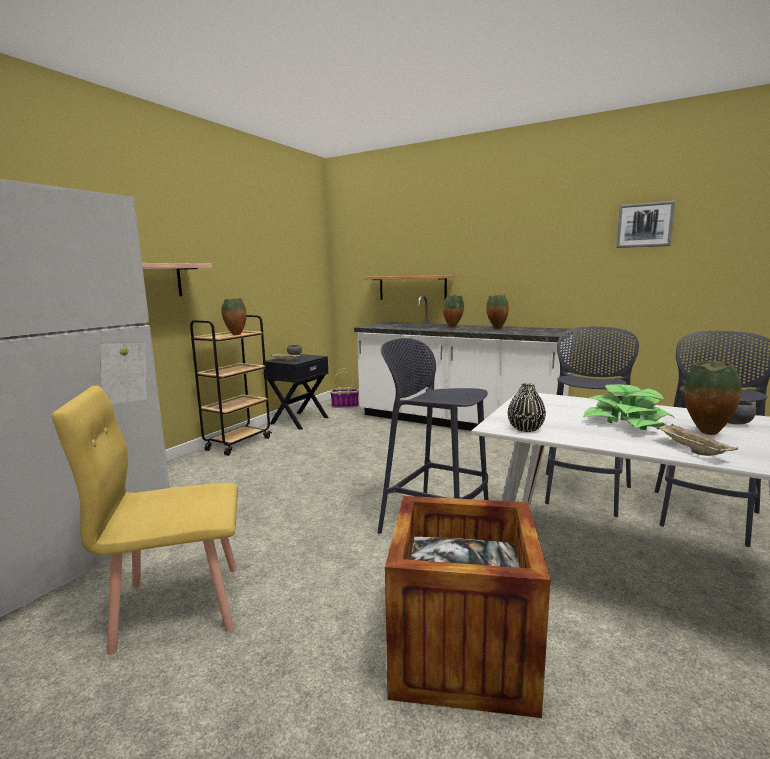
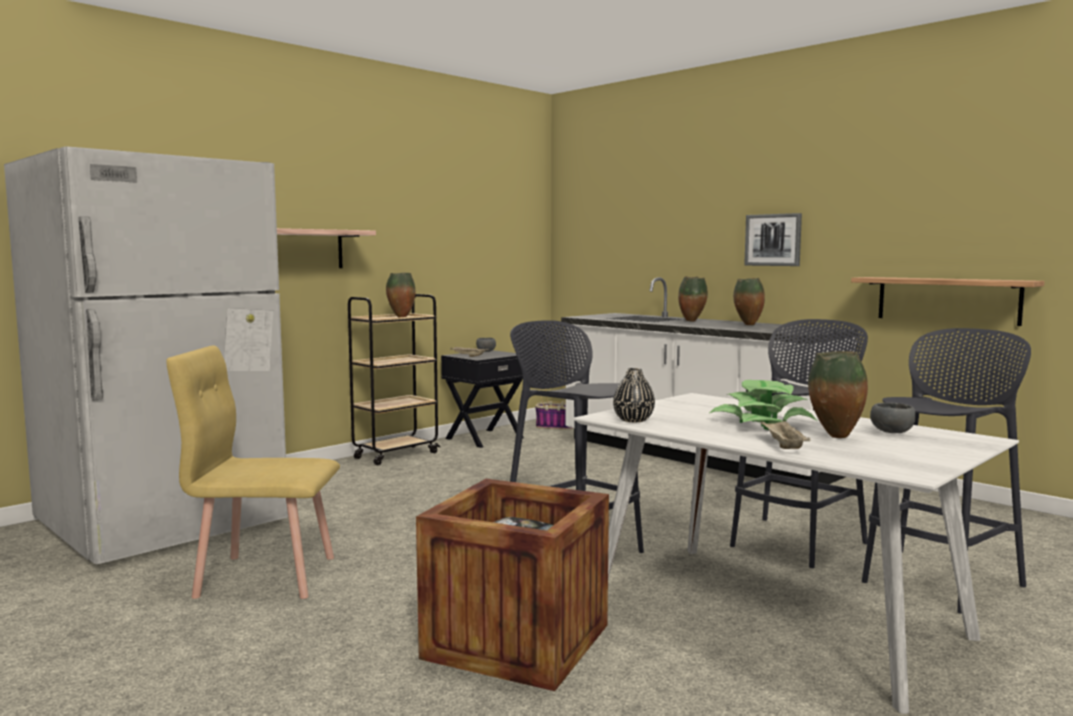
camera: 15 degrees right, 5 degrees down
shelf [363,275,455,300] -> shelf moved to [851,277,1045,326]
picture [616,201,675,248] -> picture moved to [744,213,802,266]

